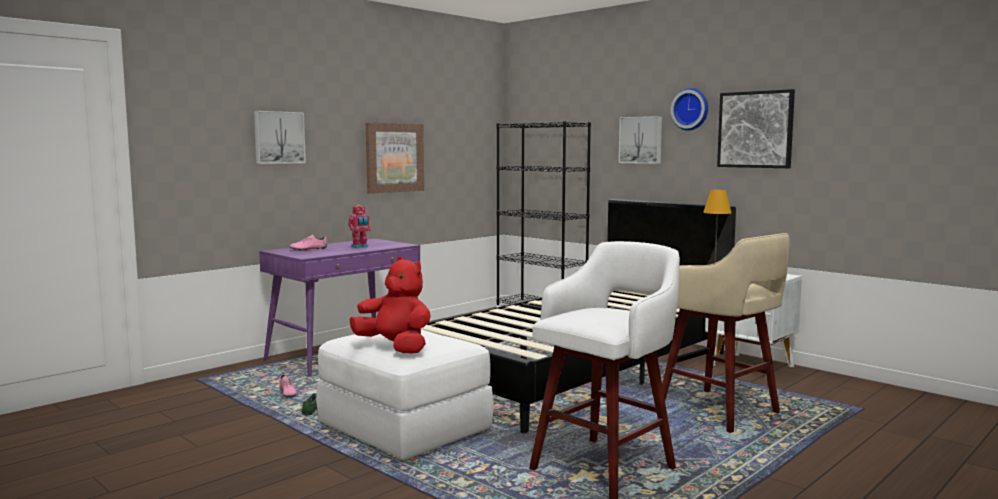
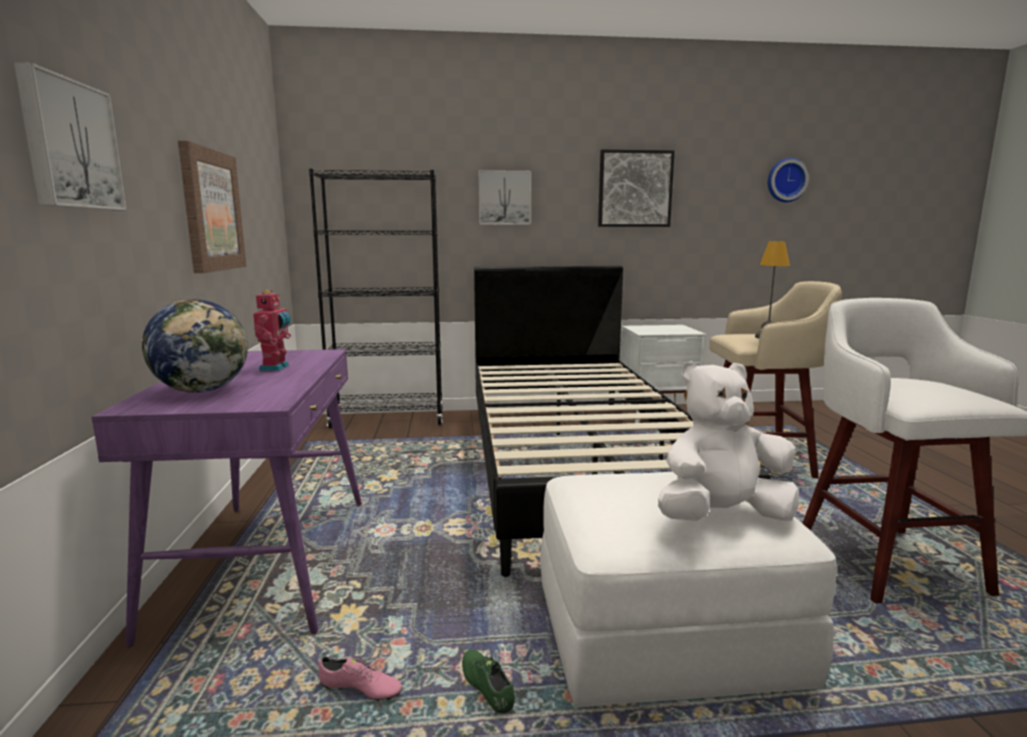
camera: 50 degrees left, 5 degrees up
pink shoe [290,234,327,251] -> globe [141,299,248,393]
red plush toy [350,257,431,354] -> white plush toy [658,361,799,521]
wall clock [671,88,708,131] -> wall clock moved to [768,158,809,202]

